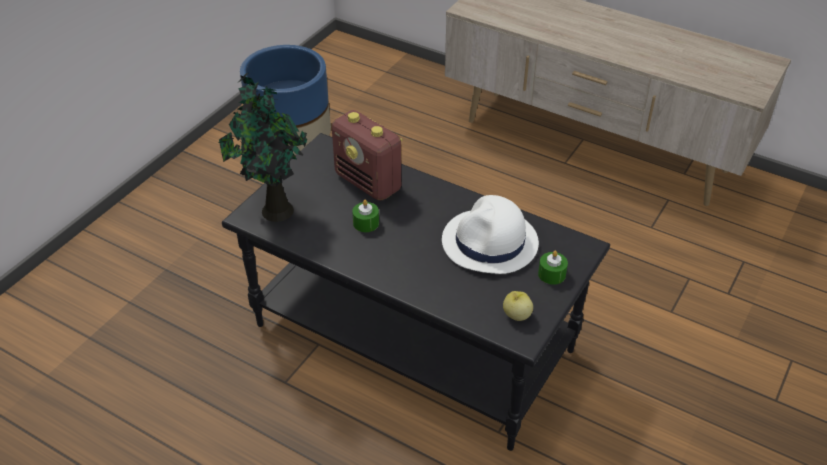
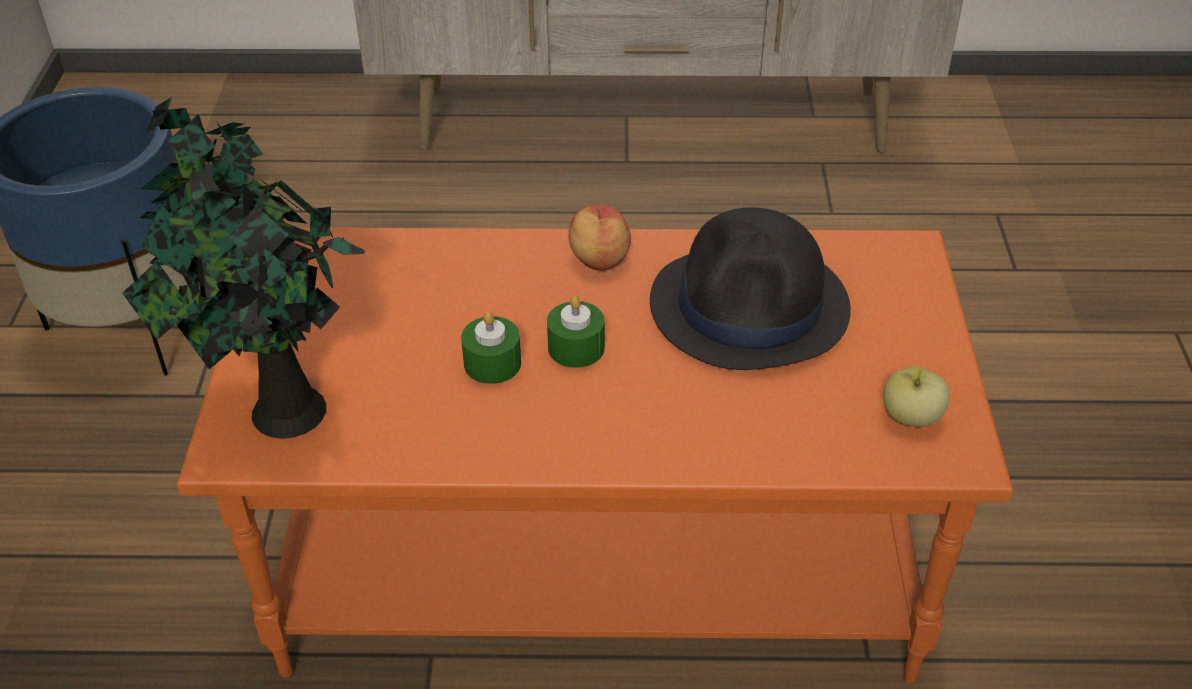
camera: 30 degrees left, 0 degrees up
black coffee table [222,133,610,451] -> orange coffee table [177,227,1013,683]
radio [332,110,403,201] -> none
white hat [442,195,539,274] -> black hat [650,207,851,370]
green candle [538,251,568,285] -> green candle moved to [547,296,605,368]
none -> apple [568,204,631,271]

